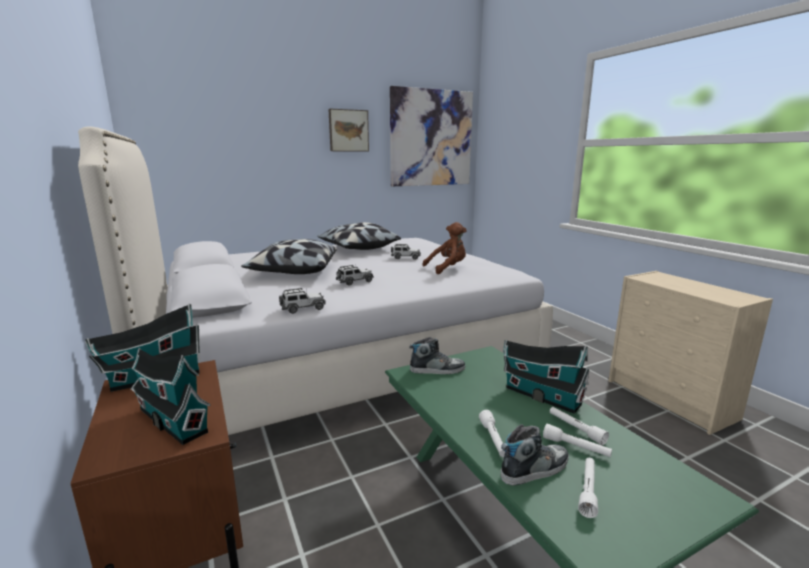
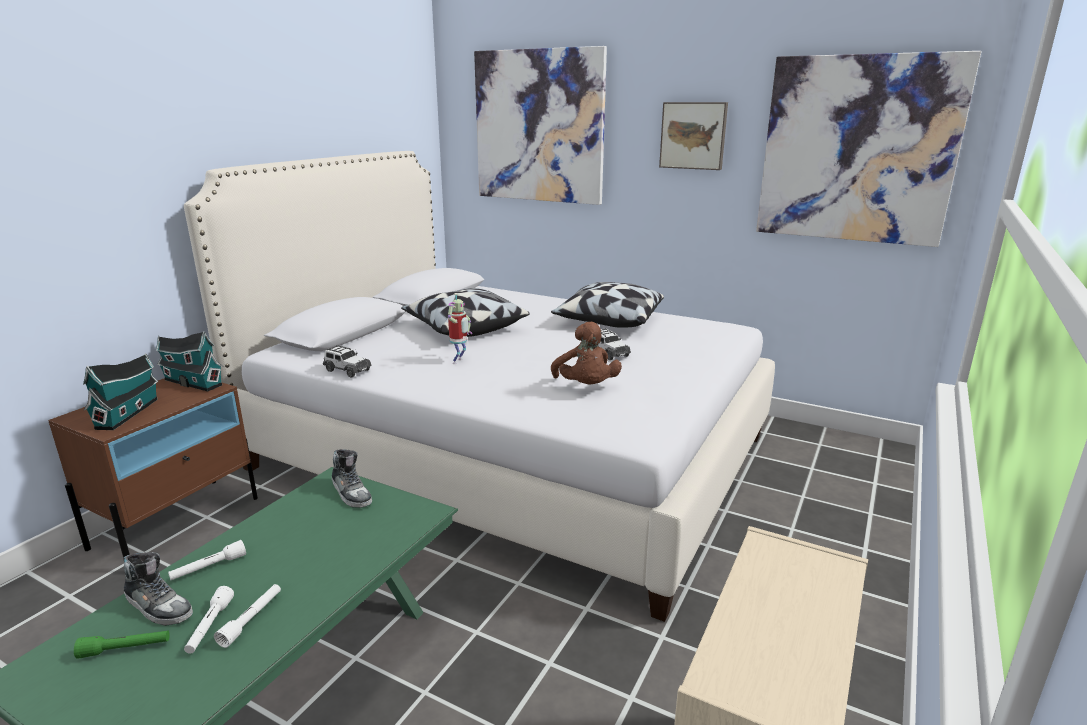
camera: 55 degrees right, 5 degrees up
toy car [336,265,374,286] -> toy robot [448,293,472,364]
brown plush toy [423,222,467,274] -> brown plush toy turned 45 degrees clockwise [551,322,622,384]
toy house [503,340,589,414] -> none
white flashlight [578,458,598,518] -> green flashlight [74,631,170,659]
none -> picture [474,46,607,205]

